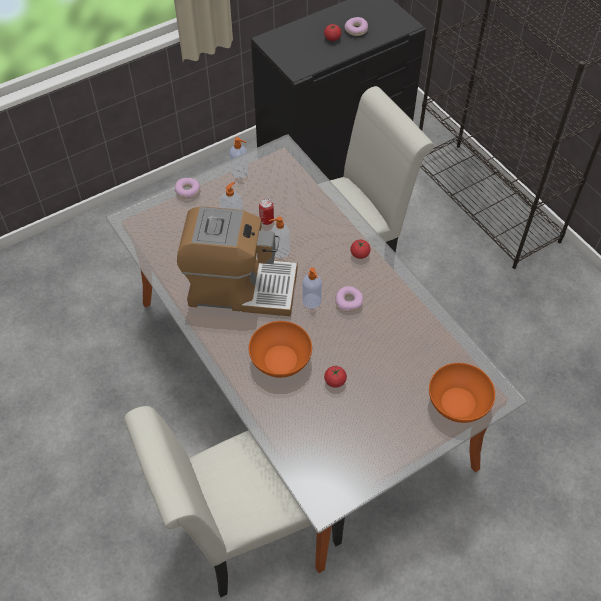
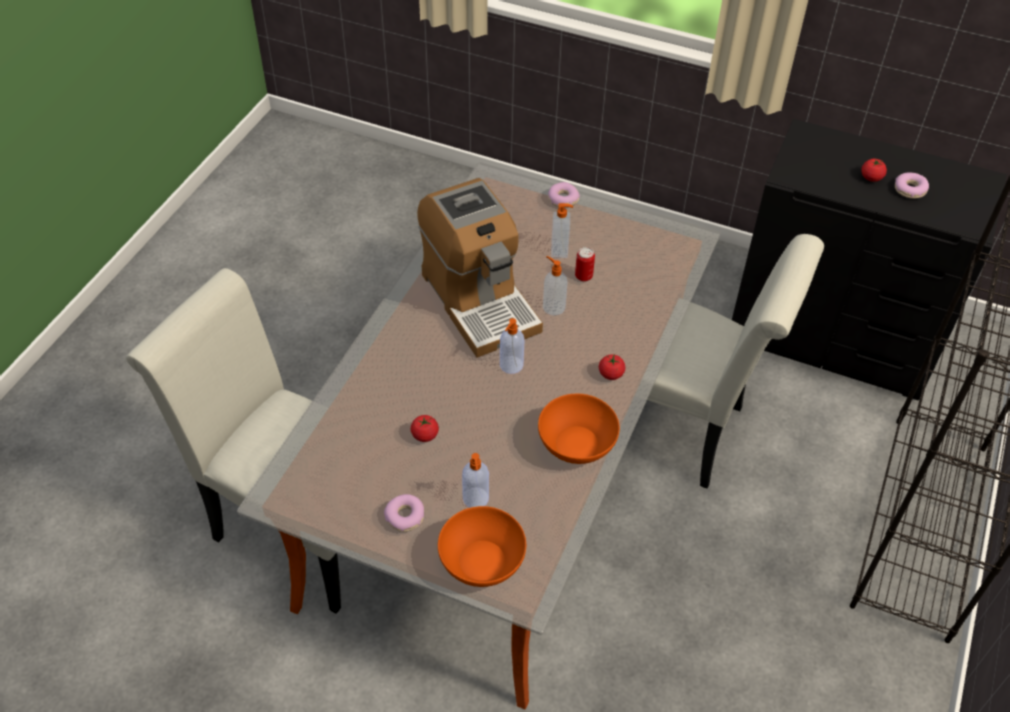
camera: 55 degrees right, 5 degrees down
soap dispenser [230,137,248,178] -> soap dispenser moved to [462,453,489,508]
orange bowl [248,321,312,378] -> orange bowl moved to [538,394,620,464]
donut [335,286,363,312] -> donut moved to [384,494,424,532]

